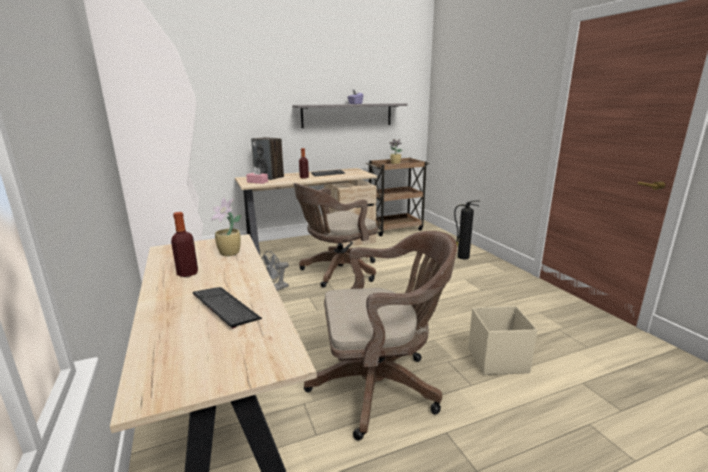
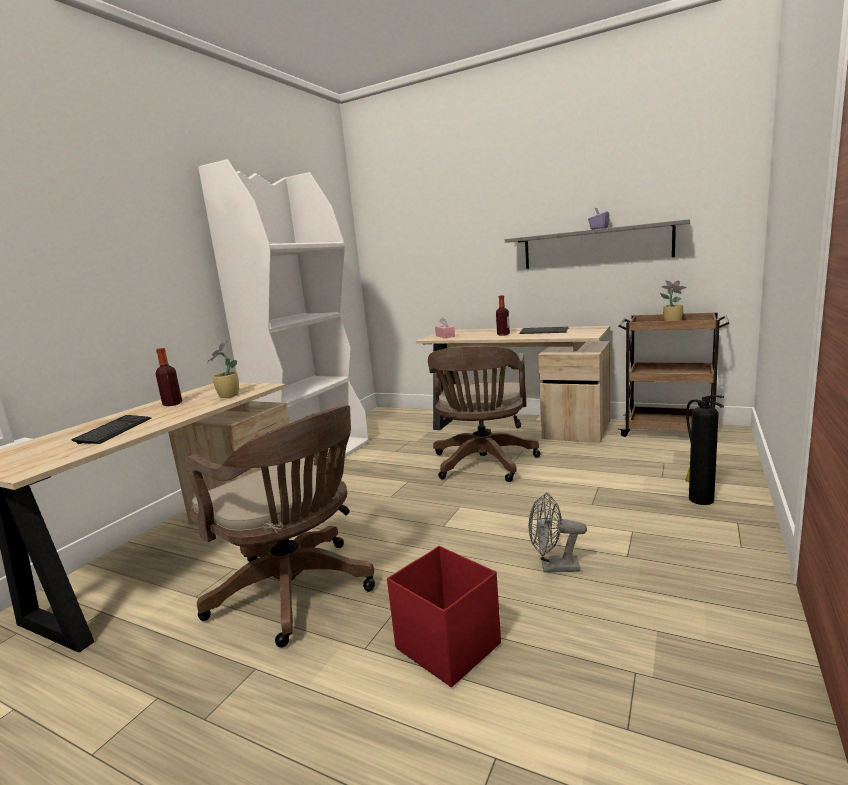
camera: 50 degrees right, 5 degrees down
speaker [251,137,284,180] -> none
grey fan [261,251,289,291] -> grey fan moved to [529,492,587,572]
brown office chair [294,183,378,288] -> brown office chair turned 90 degrees counterclockwise [428,346,541,482]
beige storage box [468,306,537,375] -> red storage box [387,546,501,687]

